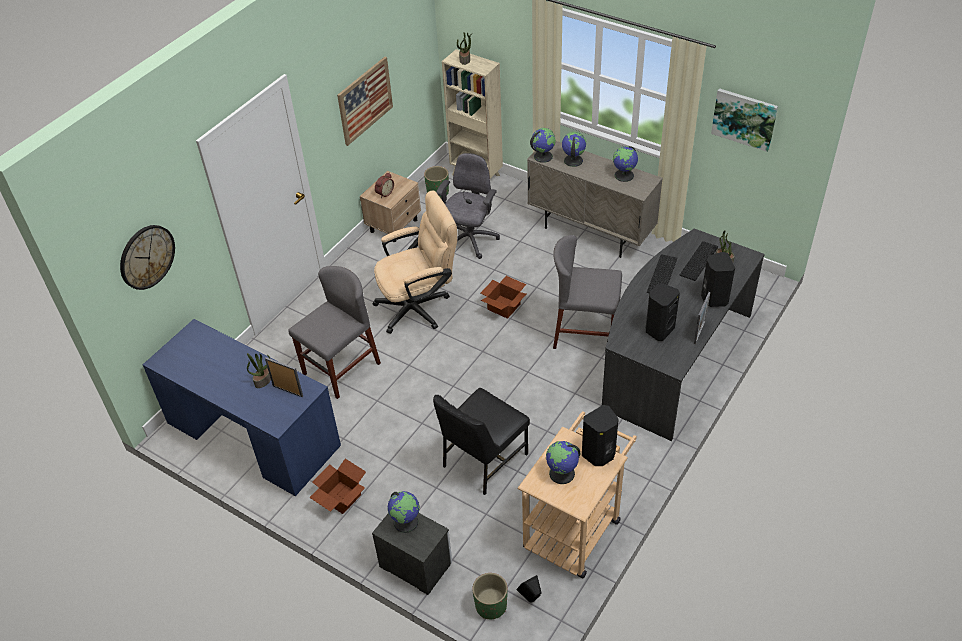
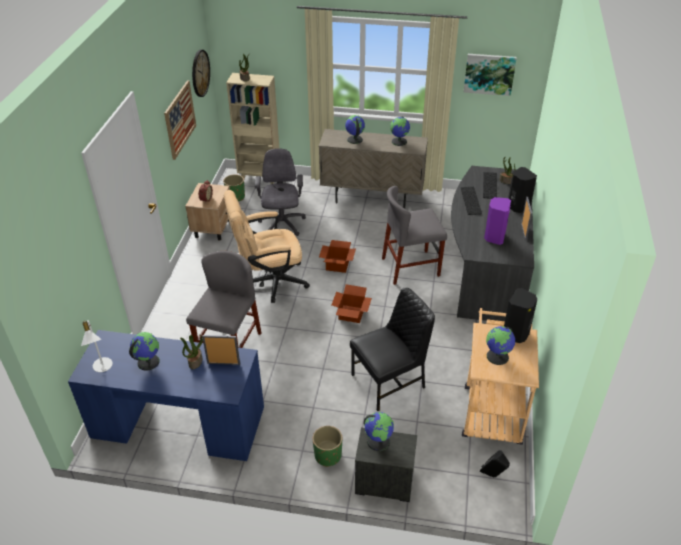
camera: 25 degrees left, 5 degrees down
wall clock [120,225,175,290] -> wall clock moved to [192,50,210,97]
cardboard box [309,459,366,514] -> cardboard box moved to [332,284,372,323]
beige office chair [373,191,457,334] -> beige office chair turned 150 degrees counterclockwise [224,190,310,303]
black chair [433,388,530,495] -> black chair turned 135 degrees counterclockwise [350,288,435,411]
green planter [472,573,508,619] -> green planter moved to [313,426,342,467]
globe [530,128,556,163] -> globe moved to [129,332,160,371]
black speaker [646,284,680,341] -> purple speaker [484,197,511,245]
none -> white table lamp [81,320,113,372]

